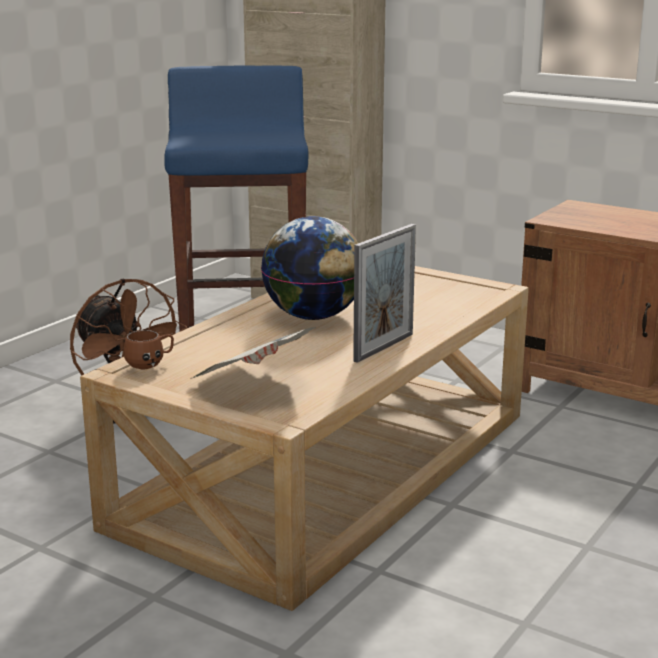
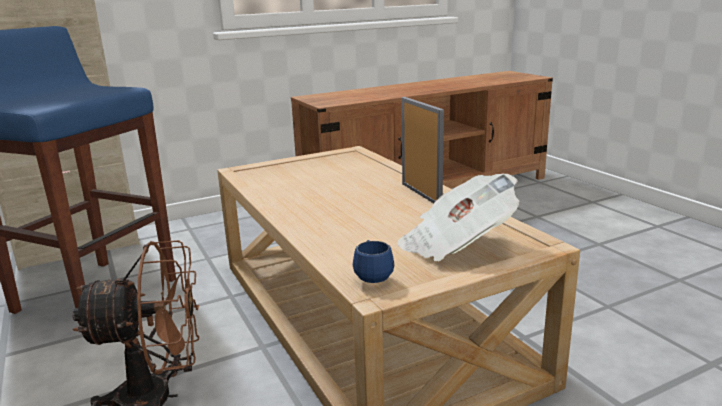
camera: 60 degrees left, 0 degrees up
brown mug [123,330,174,369] -> blue mug [353,240,395,283]
globe [261,216,358,320] -> none

